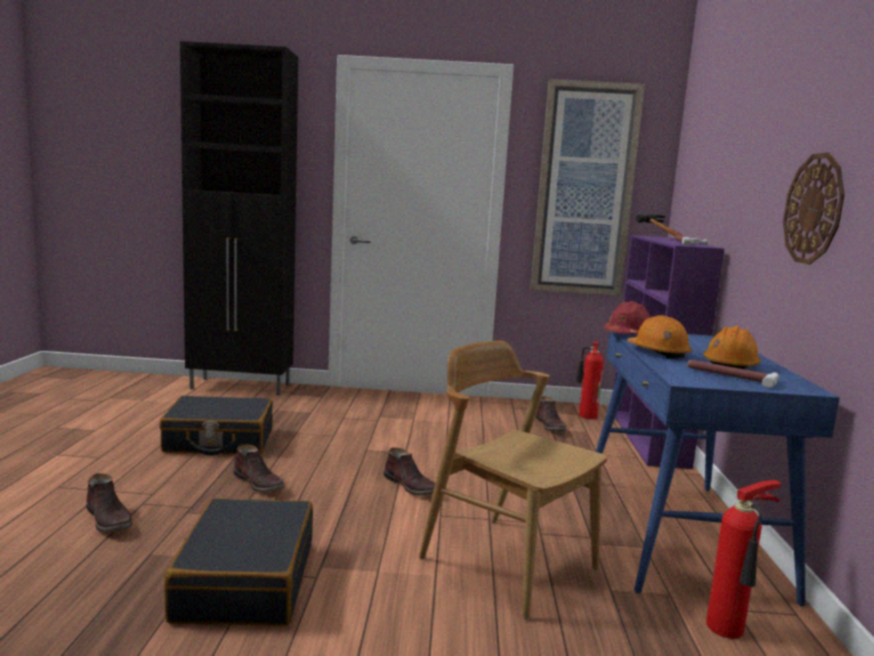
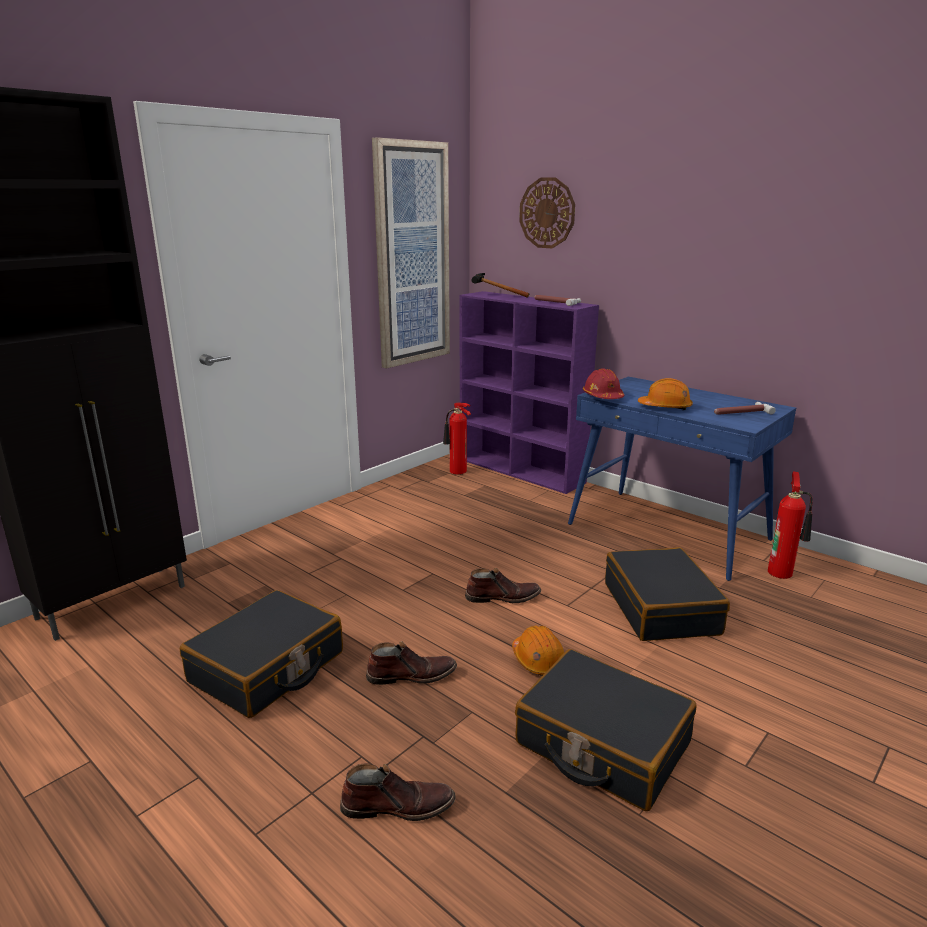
camera: 50 degrees left, 10 degrees up
brown chair [419,340,607,620] -> black suitcase [605,547,730,641]
brown boot [536,396,566,431] -> none
orange hard hat [703,326,761,369] -> orange hard hat moved to [512,626,564,676]
wall clock [783,152,845,264] -> wall clock moved to [519,177,575,248]

